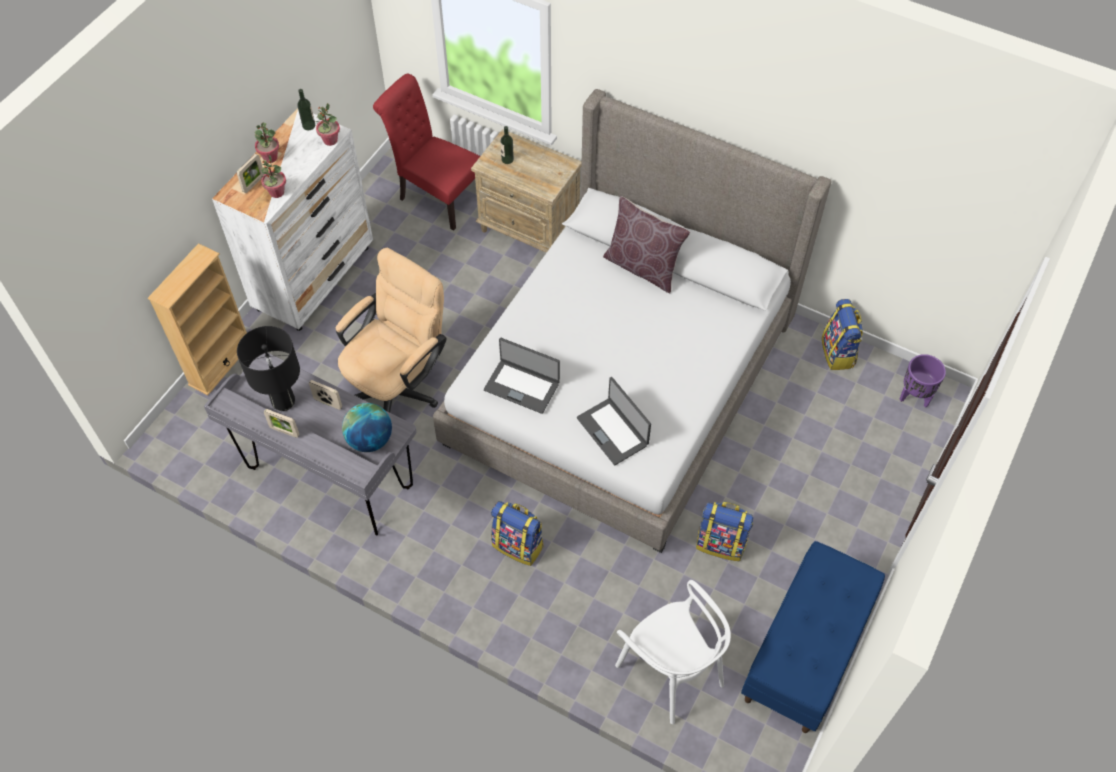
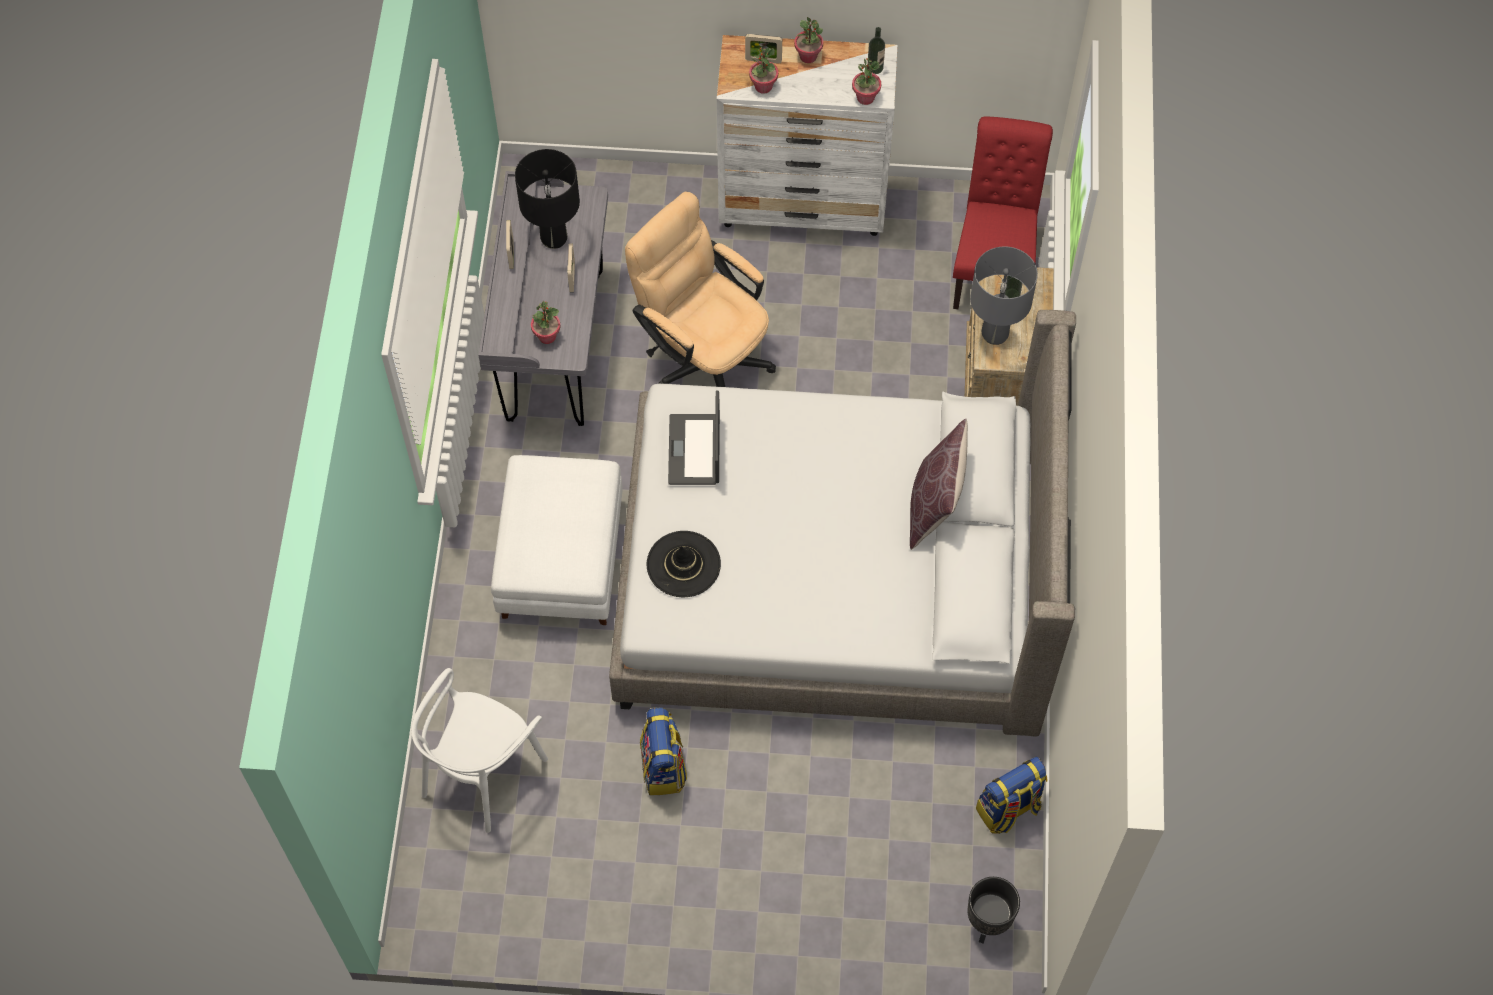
camera: 65 degrees right, 5 degrees up
beige bookcase [148,243,247,395] -> none
beige office chair [336,247,447,413] -> beige office chair turned 150 degrees counterclockwise [625,192,776,387]
globe [342,403,392,452] -> potted plant [531,301,561,344]
backpack [491,501,544,566] -> white ottoman [491,455,622,625]
laptop [577,377,651,465] -> black hat [646,531,721,597]
blue bench [741,541,885,733] -> none
purple planter [900,354,946,407] -> black planter [967,877,1020,944]
none -> grey table lamp [970,246,1038,345]

